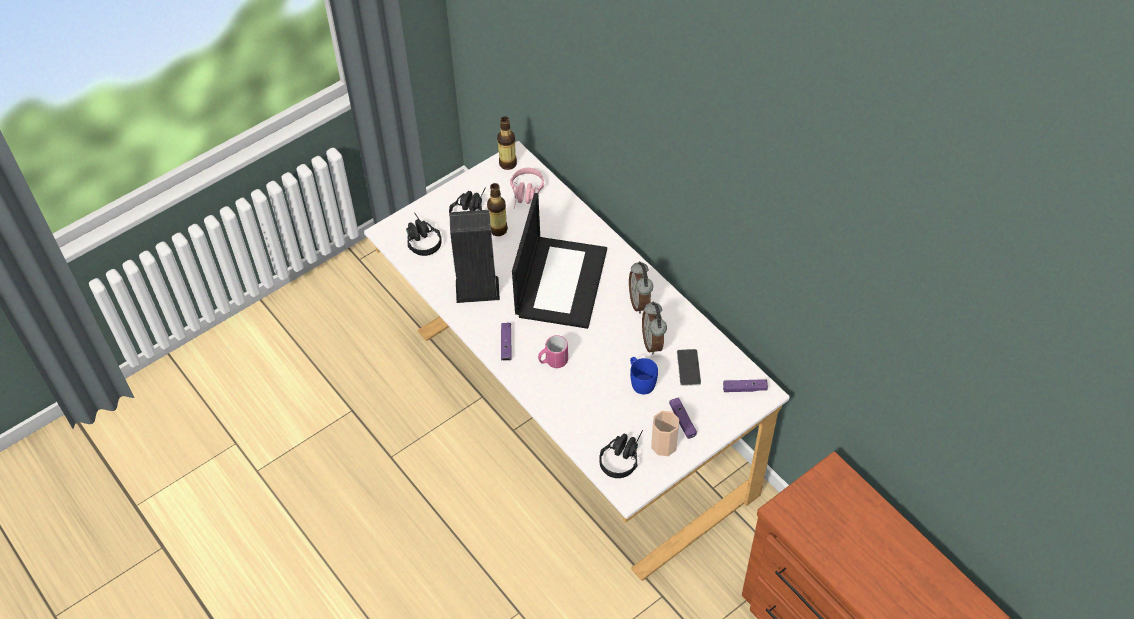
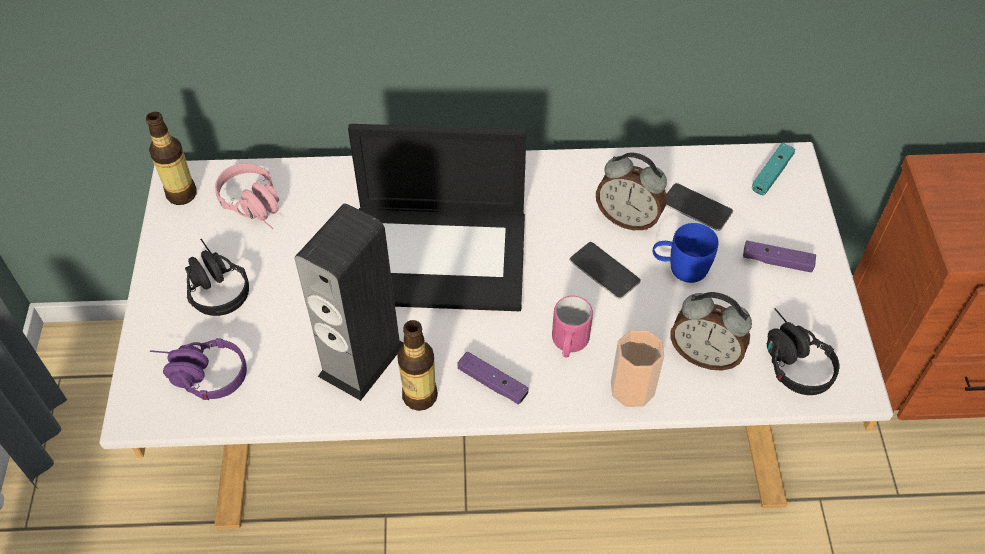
camera: 55 degrees left, 0 degrees up
black headphones [406,214,442,256] -> purple headphones [150,338,247,400]
bottle [487,183,508,236] -> bottle moved to [398,320,438,411]
laptop [512,193,607,329] -> laptop turned 135 degrees clockwise [348,124,527,311]
alarm clock [629,261,653,314] -> alarm clock moved to [670,292,752,370]
cup [651,411,679,456] -> cup moved to [611,330,664,407]
purple game controller [723,379,768,392] -> turquoise game controller [752,143,795,195]
none -> phone [569,242,641,299]

